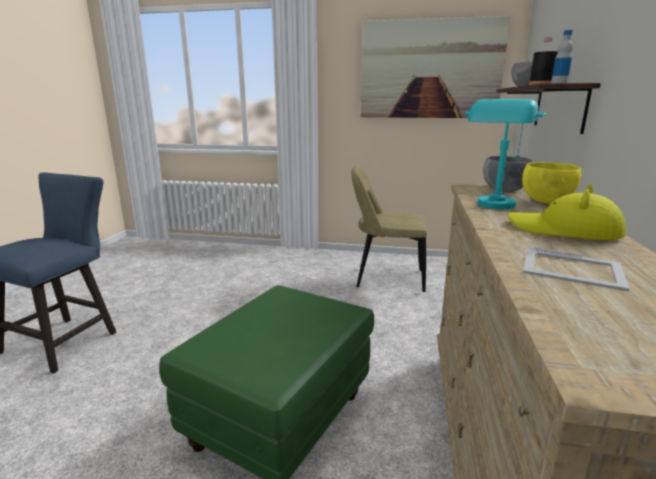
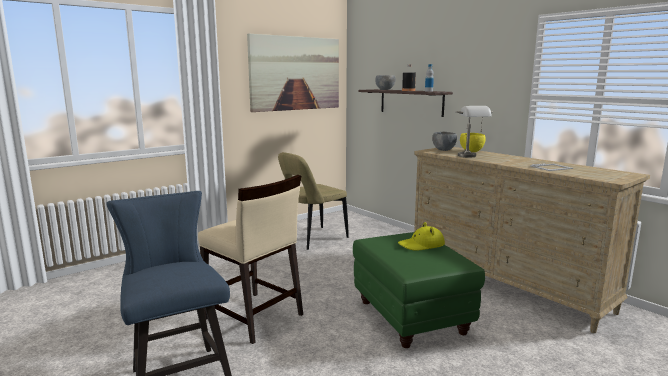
camera: 50 degrees left, 5 degrees down
turquoise table lamp [465,99,547,209] -> grey table lamp [456,106,492,158]
yellow hat [508,184,626,240] -> yellow hat moved to [398,222,445,251]
none -> beige chair [198,175,303,344]

